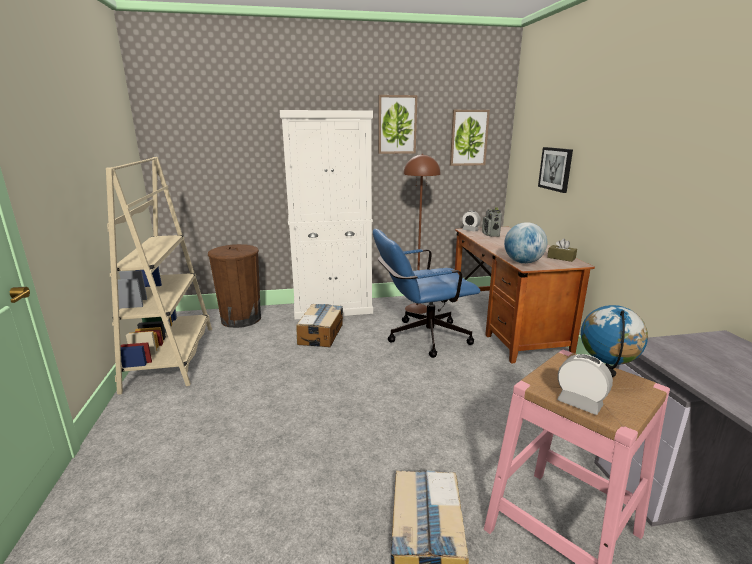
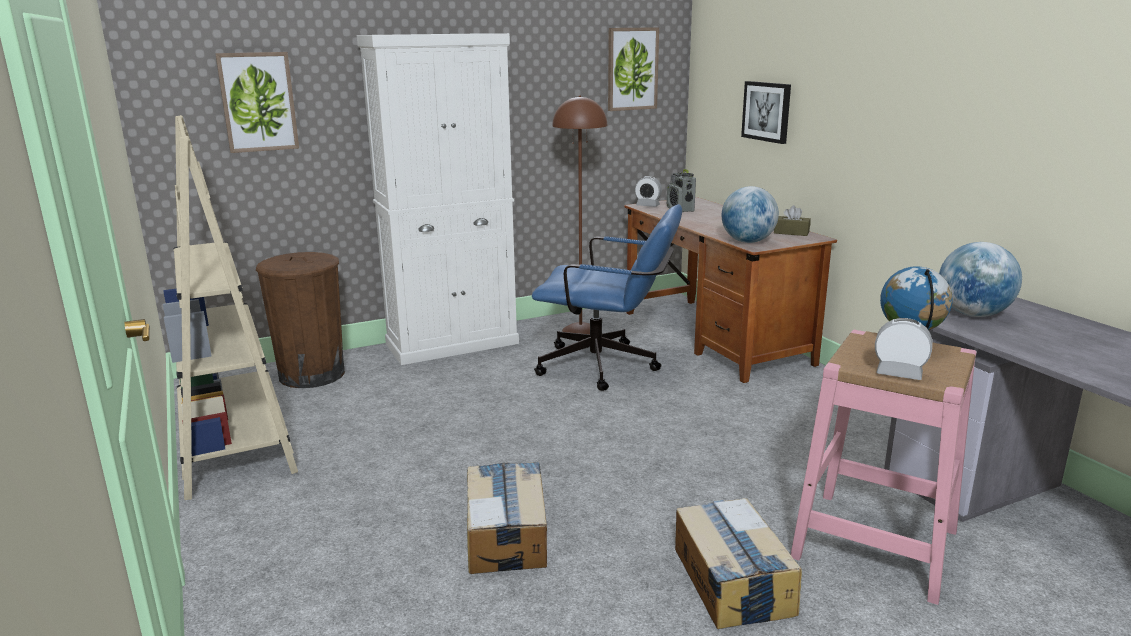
camera: 15 degrees left, 0 degrees up
cardboard box [296,304,343,347] -> cardboard box moved to [467,462,547,574]
blue office chair [373,229,480,358] -> blue office chair turned 135 degrees counterclockwise [532,204,682,391]
picture [378,95,417,154] -> picture moved to [215,52,299,153]
none -> globe [939,242,1022,317]

